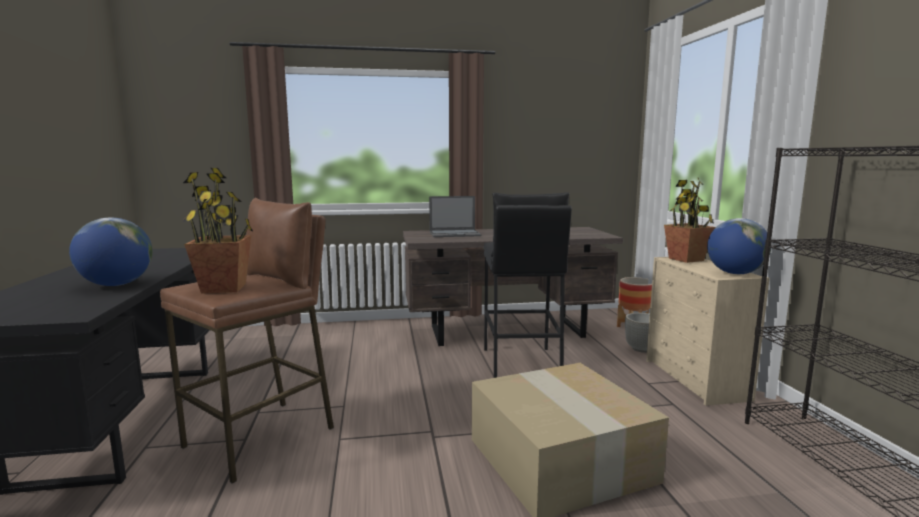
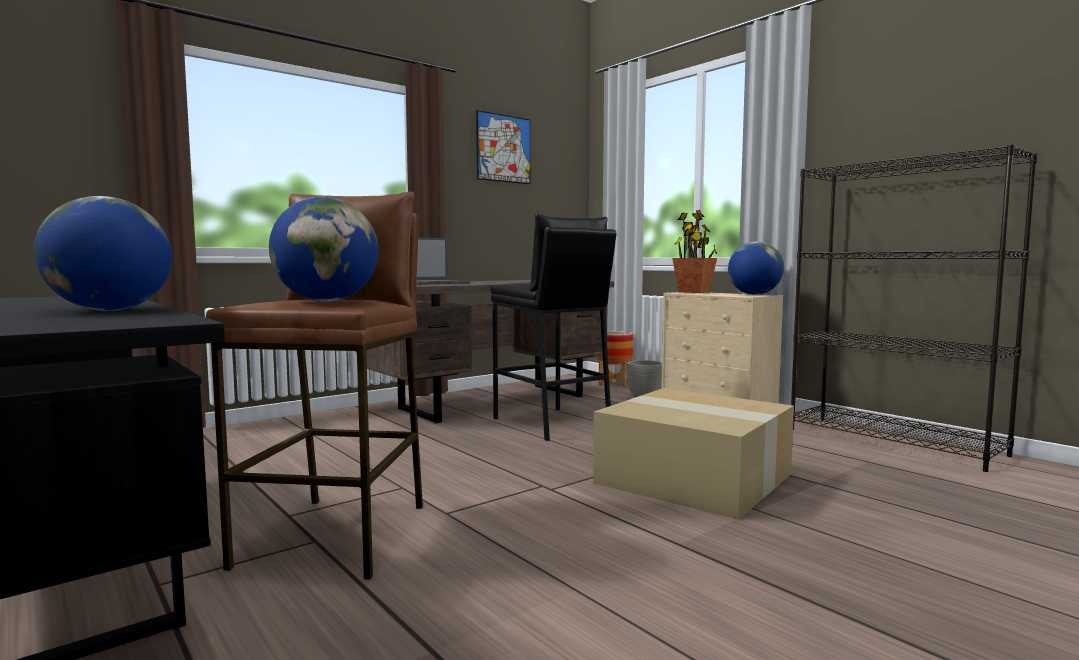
camera: 30 degrees left, 5 degrees down
potted plant [183,168,253,294] -> globe [269,197,378,301]
none -> picture [476,110,530,184]

